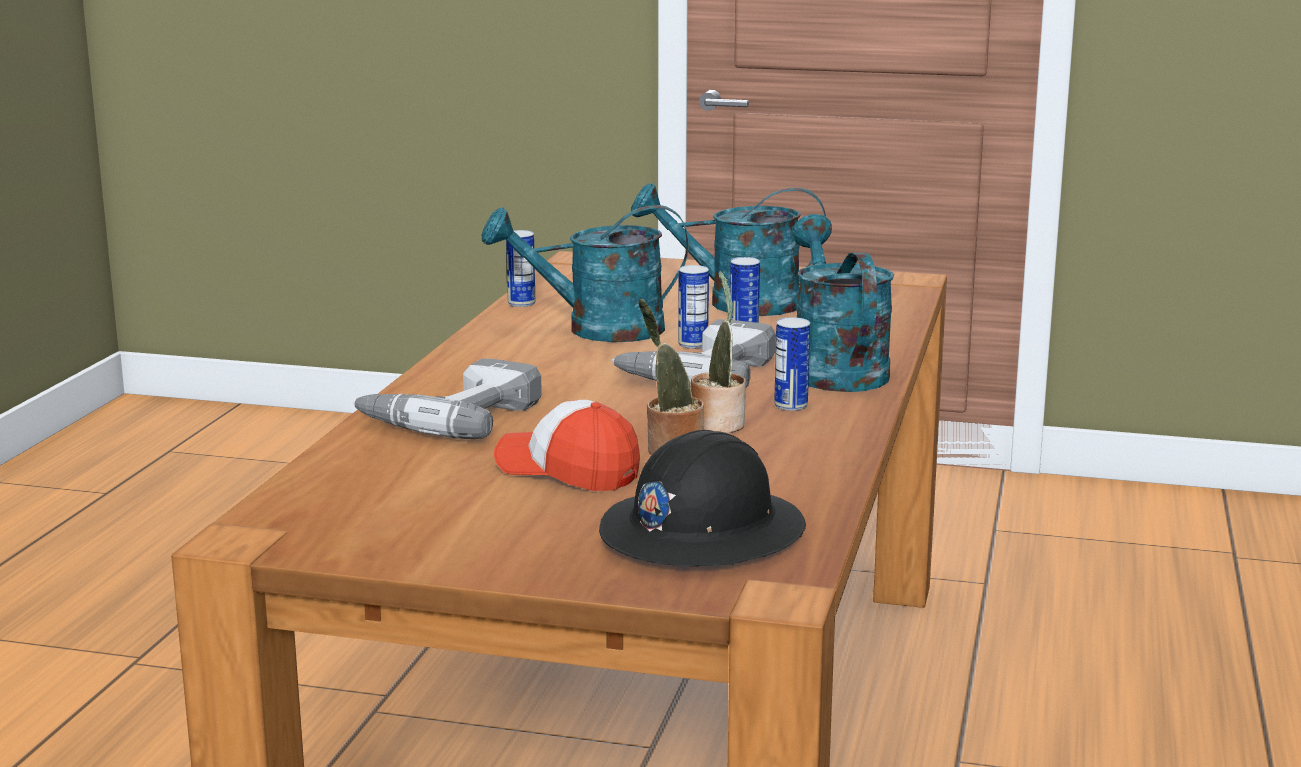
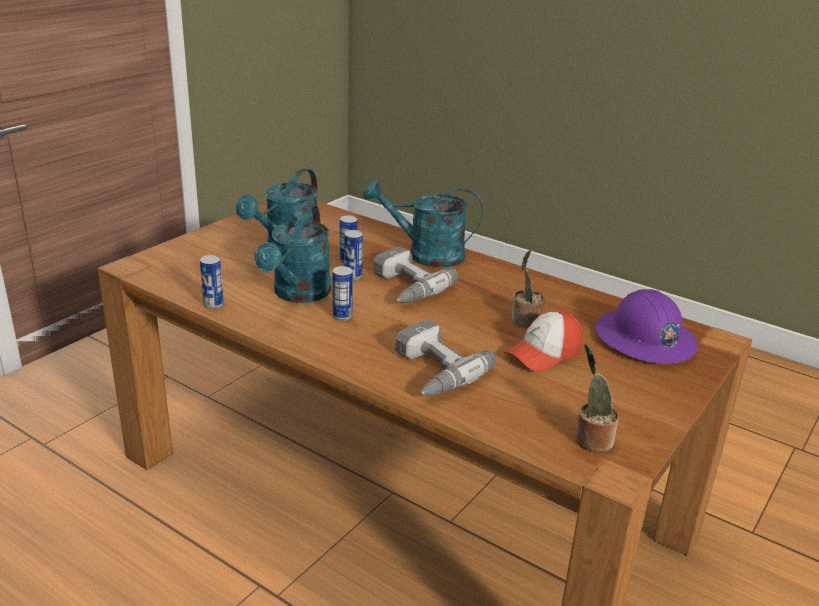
camera: 70 degrees left, 10 degrees up
black hard hat [599,430,806,567] -> purple hard hat [595,289,697,364]
potted plant [691,271,746,433] -> potted plant moved to [576,344,619,452]
can [774,317,810,411] -> can moved to [332,266,353,321]

